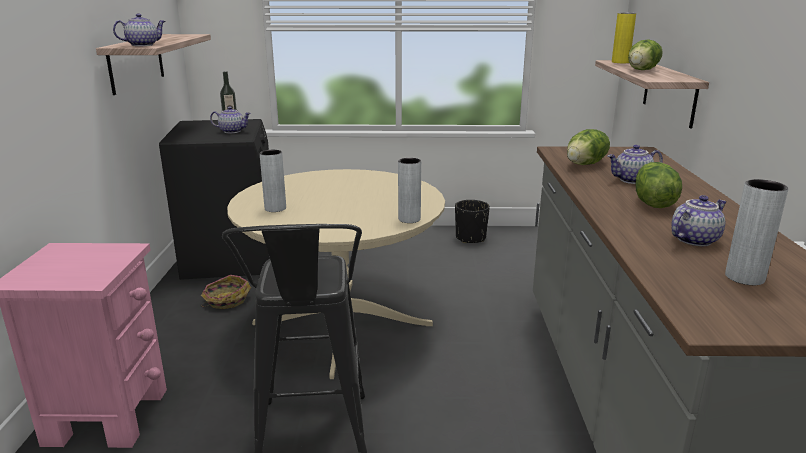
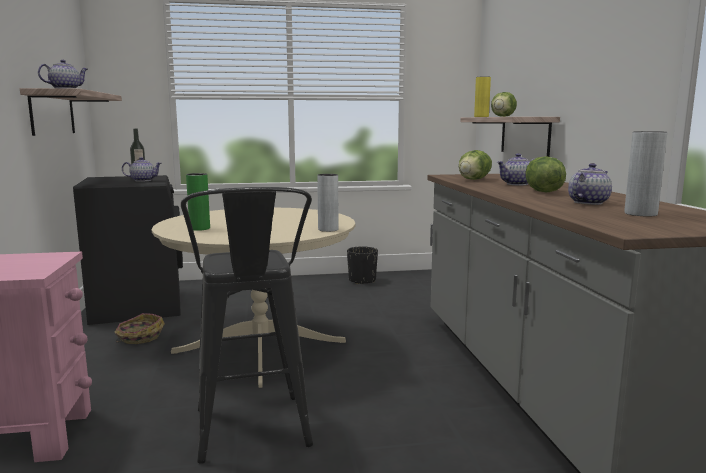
camera: 10 degrees left, 10 degrees down
grey vase [260,150,286,212] -> green vase [186,173,210,231]

